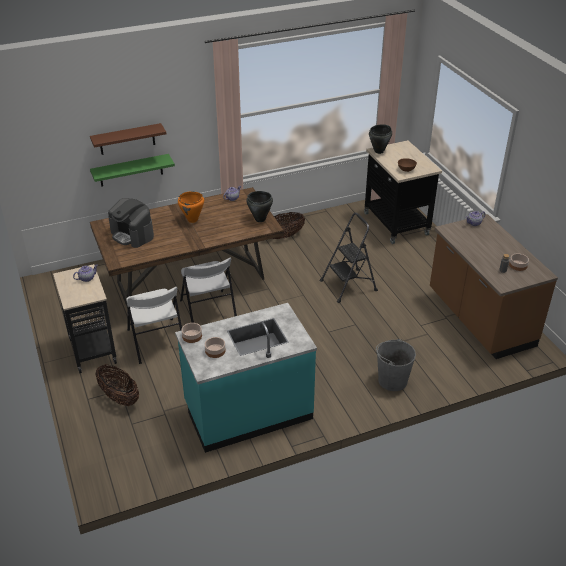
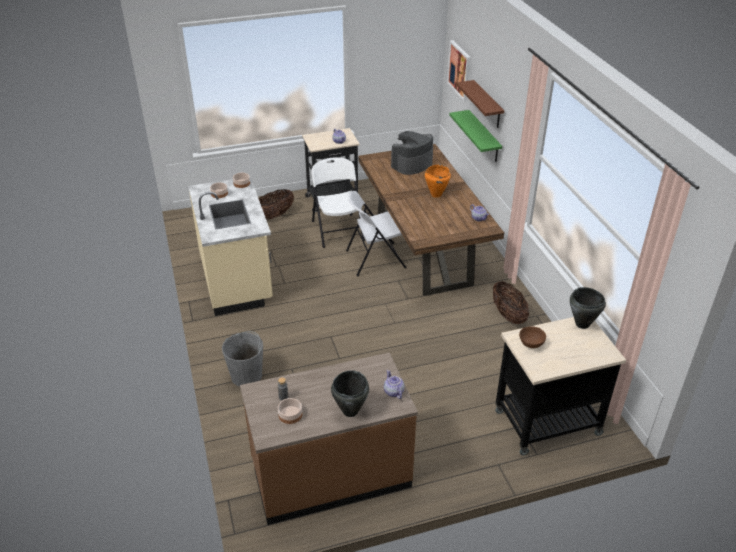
camera: 95 degrees right, 0 degrees up
white chair [126,287,182,364] -> white chair turned 90 degrees clockwise [312,157,365,248]
turquoise counter [175,303,317,453] -> beige counter [188,177,273,316]
black cooking pot [246,191,273,222] -> black cooking pot moved to [331,370,369,417]
black step ladder [319,213,378,303] -> none
none -> picture [447,40,471,101]

